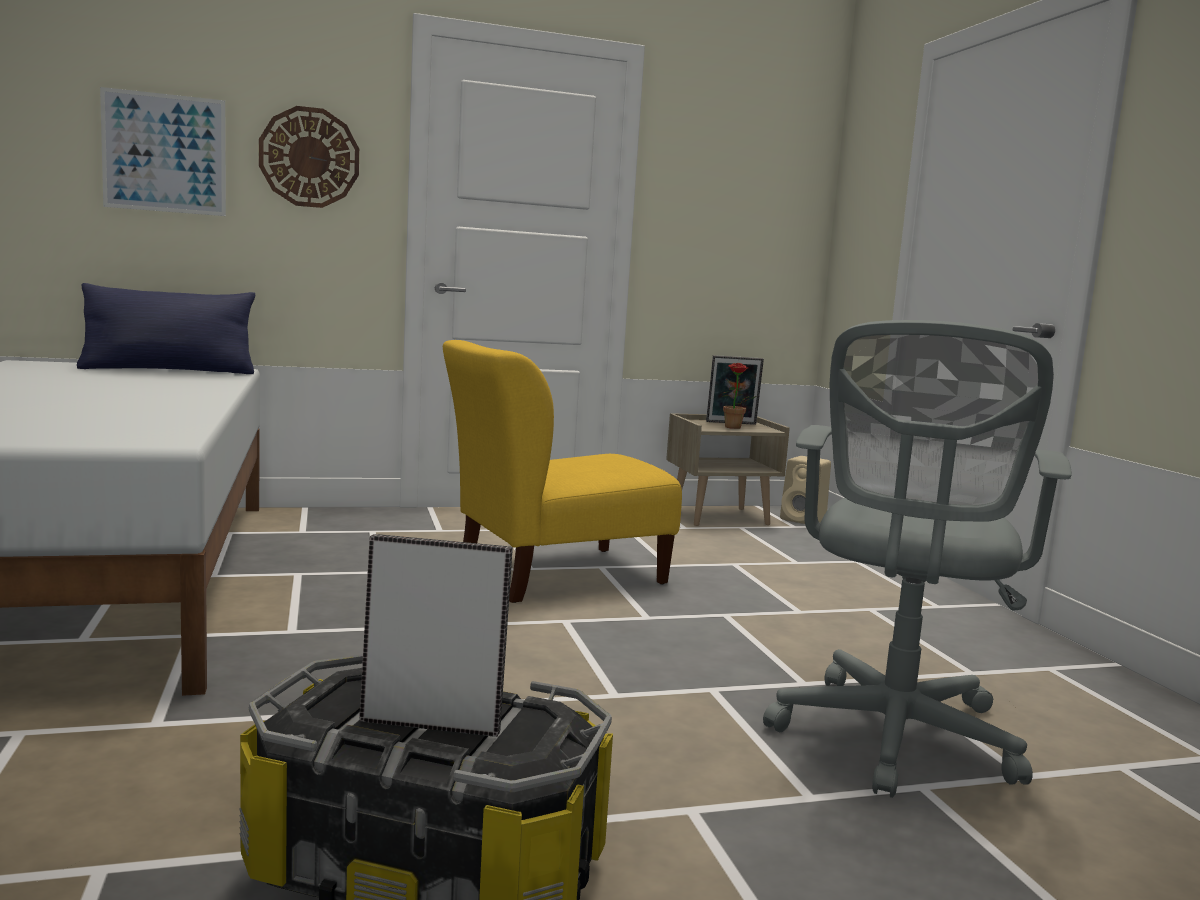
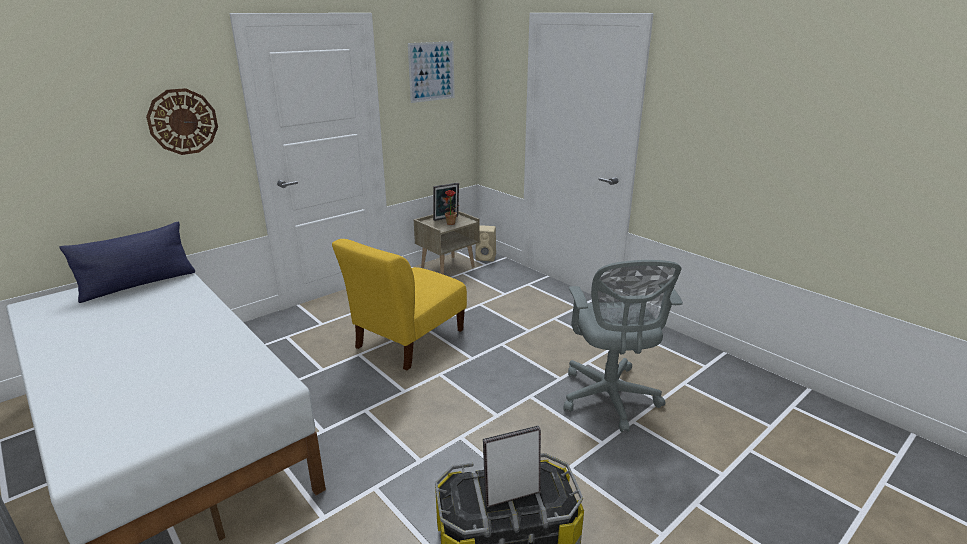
camera: 25 degrees left, 15 degrees up
picture [100,87,226,216] -> picture moved to [408,41,455,103]

